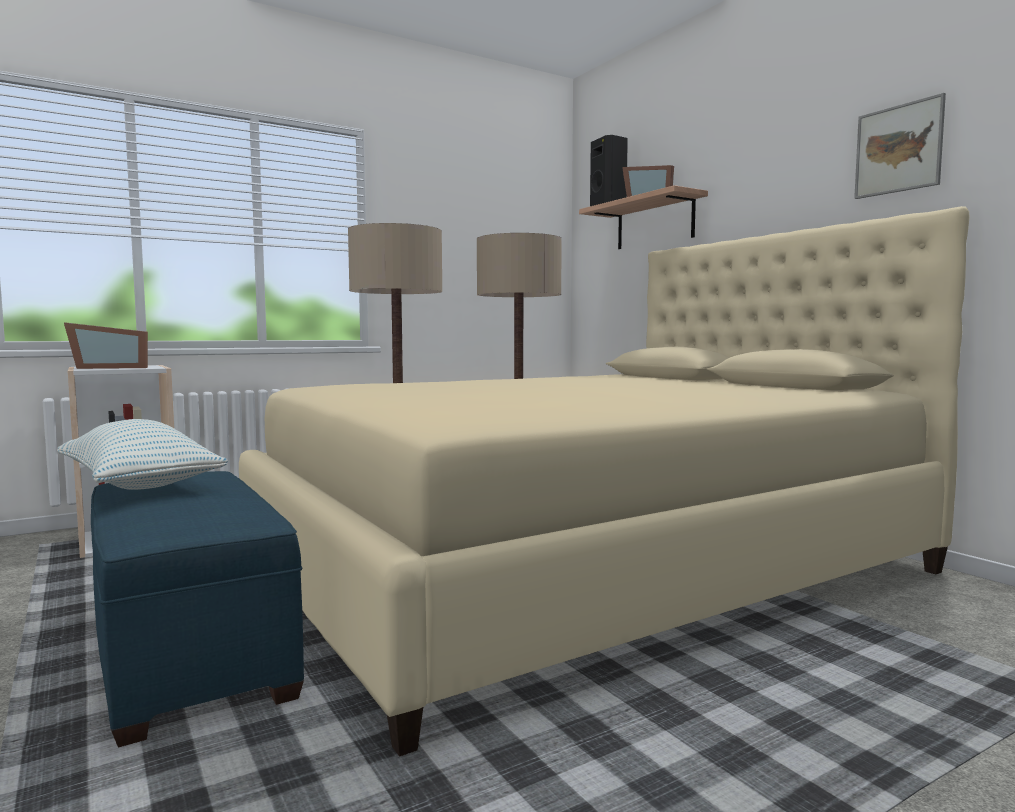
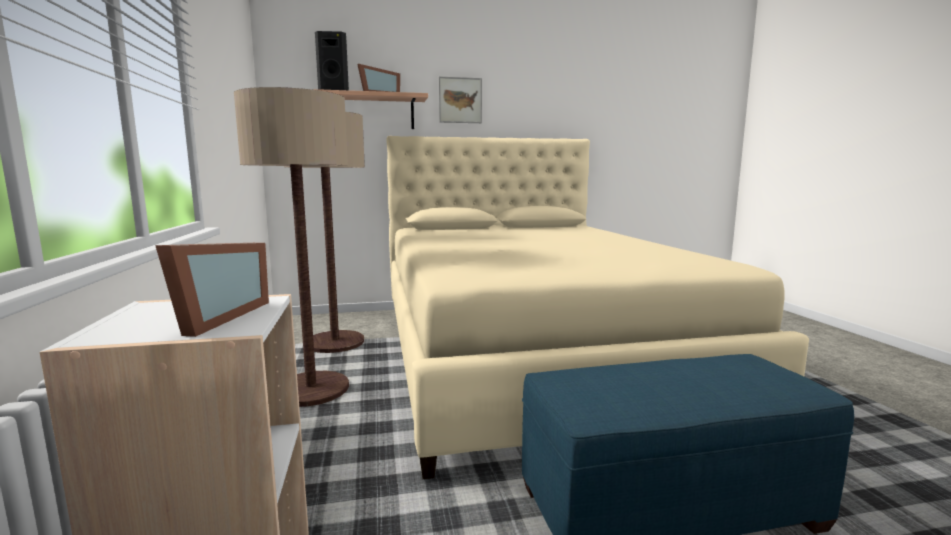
camera: 70 degrees left, 5 degrees up
pillow [57,419,228,490] -> none
picture [854,93,946,199] -> picture moved to [439,76,482,123]

